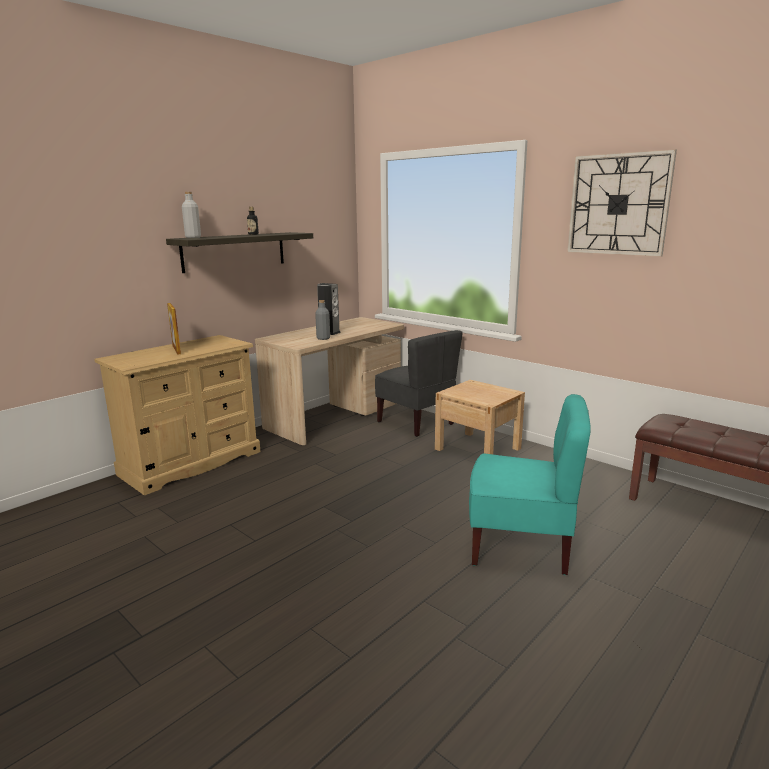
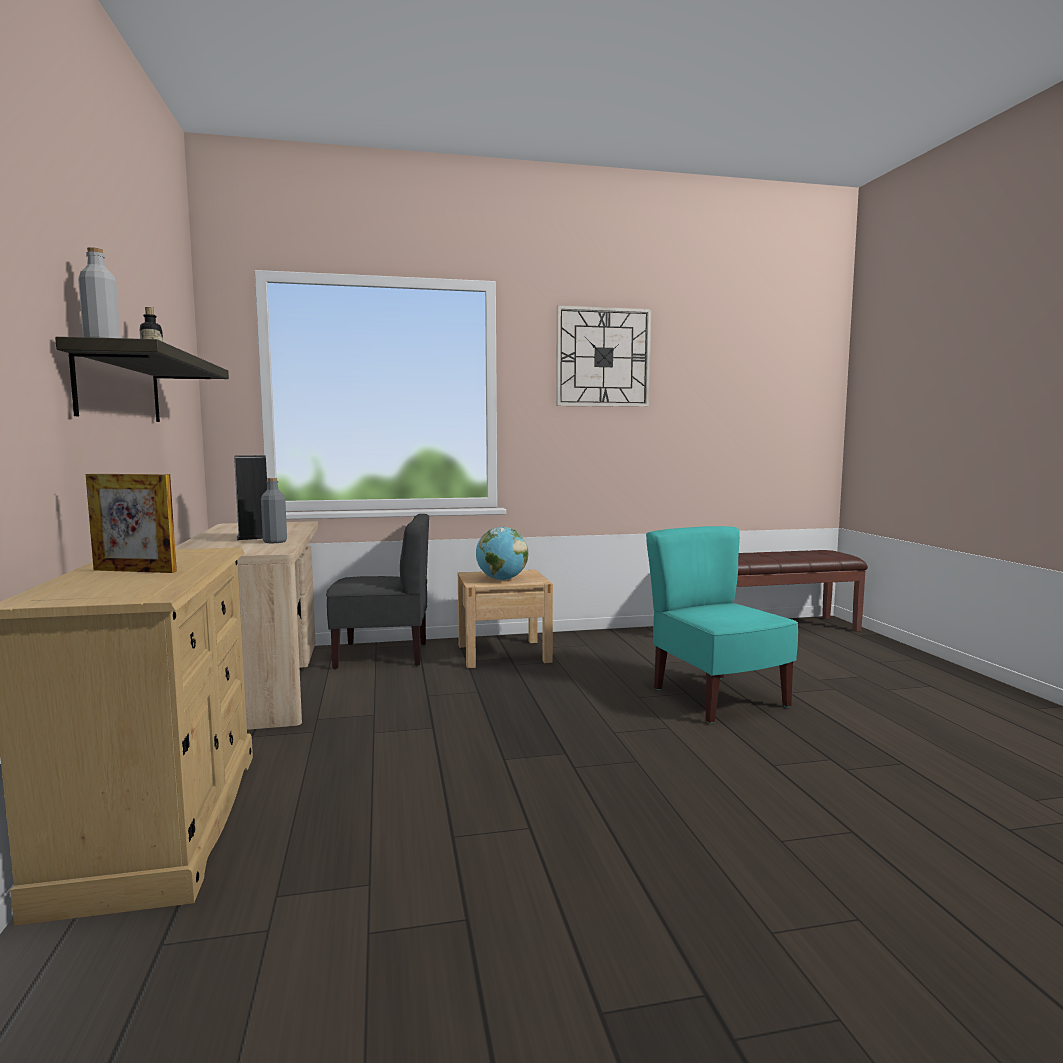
camera: 55 degrees left, 10 degrees down
turquoise chair [469,394,591,575] -> turquoise chair turned 75 degrees counterclockwise [646,526,798,723]
none -> globe [476,527,529,580]

